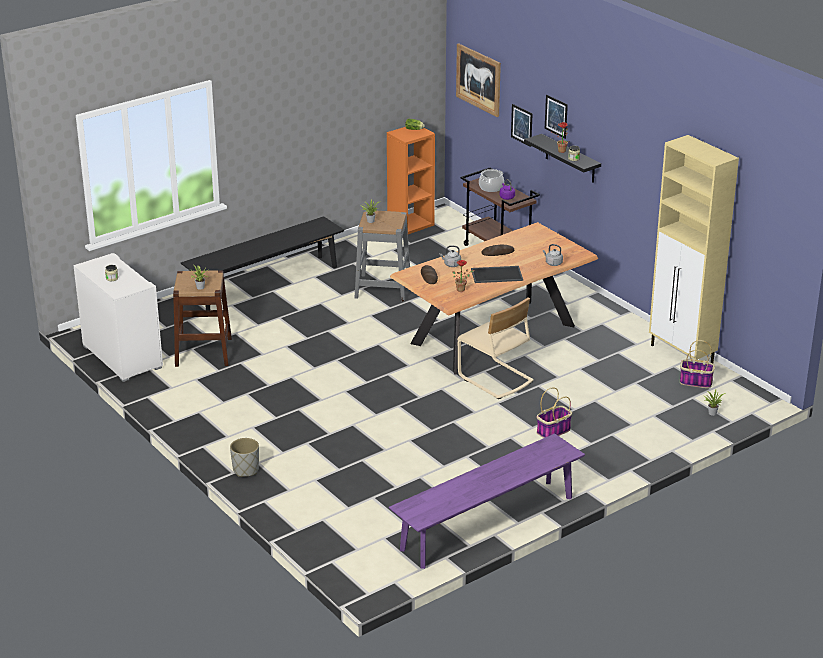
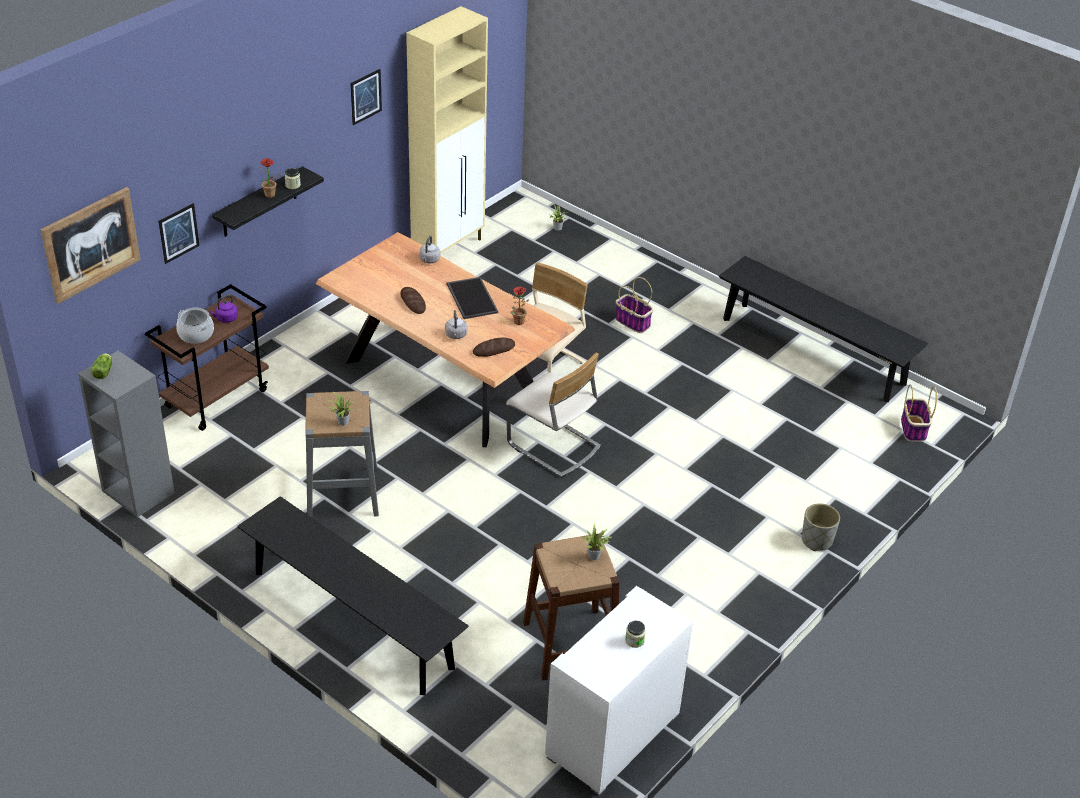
camera: 105 degrees left, 10 degrees up
orange bookcase [387,127,435,234] -> grey bookcase [78,351,175,517]
purple bench [389,433,585,569] -> black bench [719,256,928,402]
picture [545,95,568,139] -> picture moved to [350,69,382,125]
basket [680,340,715,388] -> basket moved to [901,384,937,442]
none -> beige chair [506,353,601,478]

